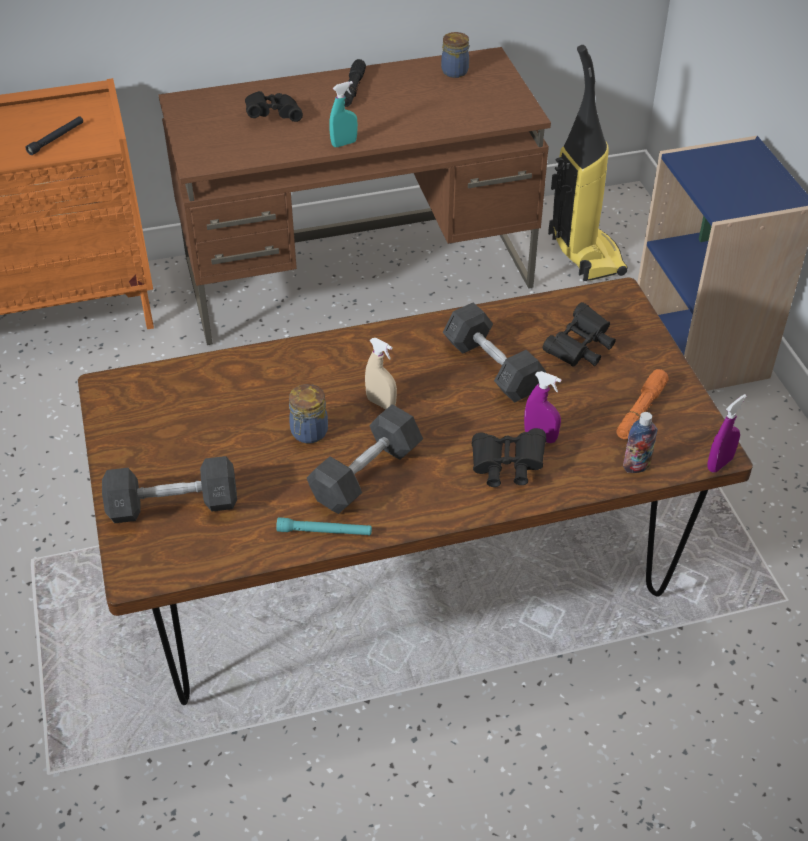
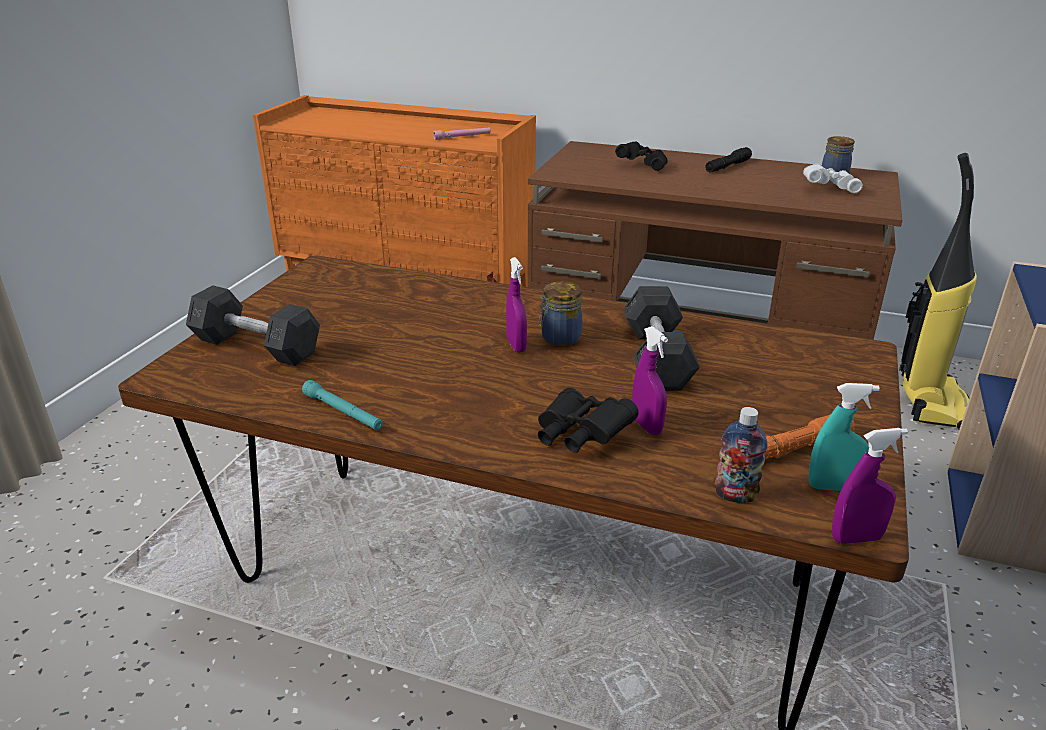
camera: 35 degrees right, 15 degrees down
black flashlight [26,116,83,155] -> pink flashlight [433,127,491,140]
jar [289,384,328,443] -> jar moved to [539,281,582,346]
grey dumbbell [307,404,423,514] -> none
turquoise spray bottle [329,81,358,147] -> turquoise spray bottle moved to [808,383,880,491]
beige spray bottle [365,338,397,409] -> purple spray bottle [506,257,527,352]
black binoculars [542,302,616,367] -> none
none -> white binoculars [803,164,863,194]

